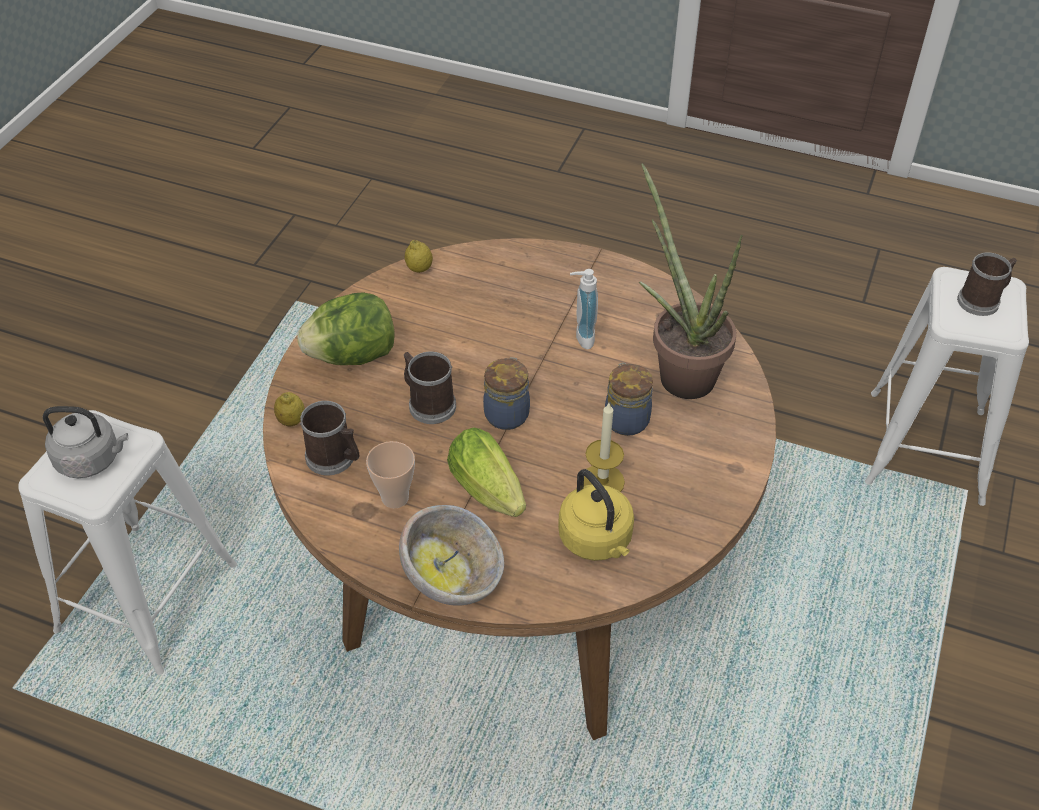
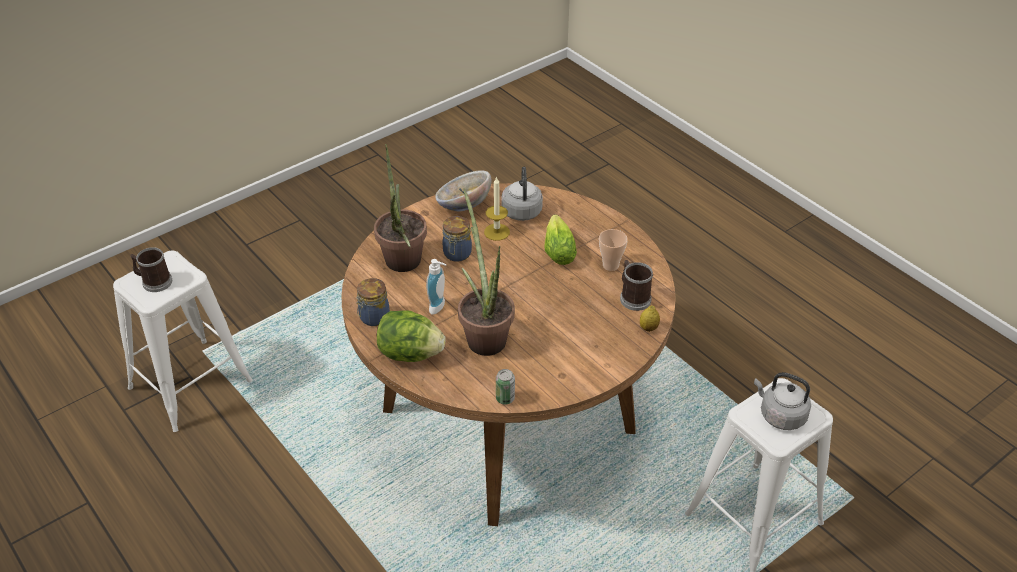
camera: 150 degrees left, 5 degrees down
lettuce [297,293,395,365] -> lettuce moved to [377,310,446,362]
bowl [399,505,504,606] -> bowl moved to [435,170,491,211]
mug [404,352,456,424] -> none
lemon [405,240,433,273] -> can [496,369,515,405]
jar [483,357,530,430] -> jar moved to [356,278,390,326]
yellow kettle [558,469,634,561] -> grey kettle [501,167,543,221]
none -> potted plant [458,188,515,356]

